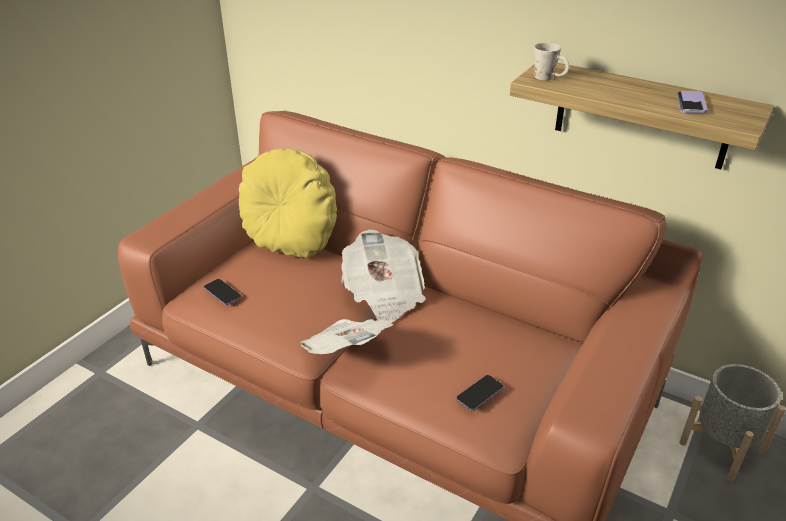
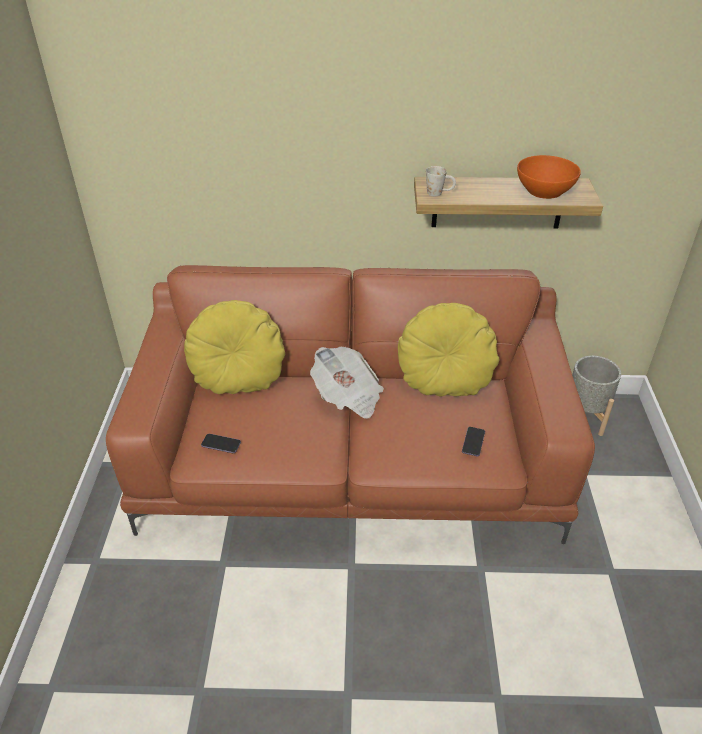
camera: 30 degrees left, 5 degrees up
newspaper [300,319,394,354] -> none
phone [677,91,707,113] -> orange bowl [517,155,581,199]
none -> yellow pillow [398,303,499,396]

